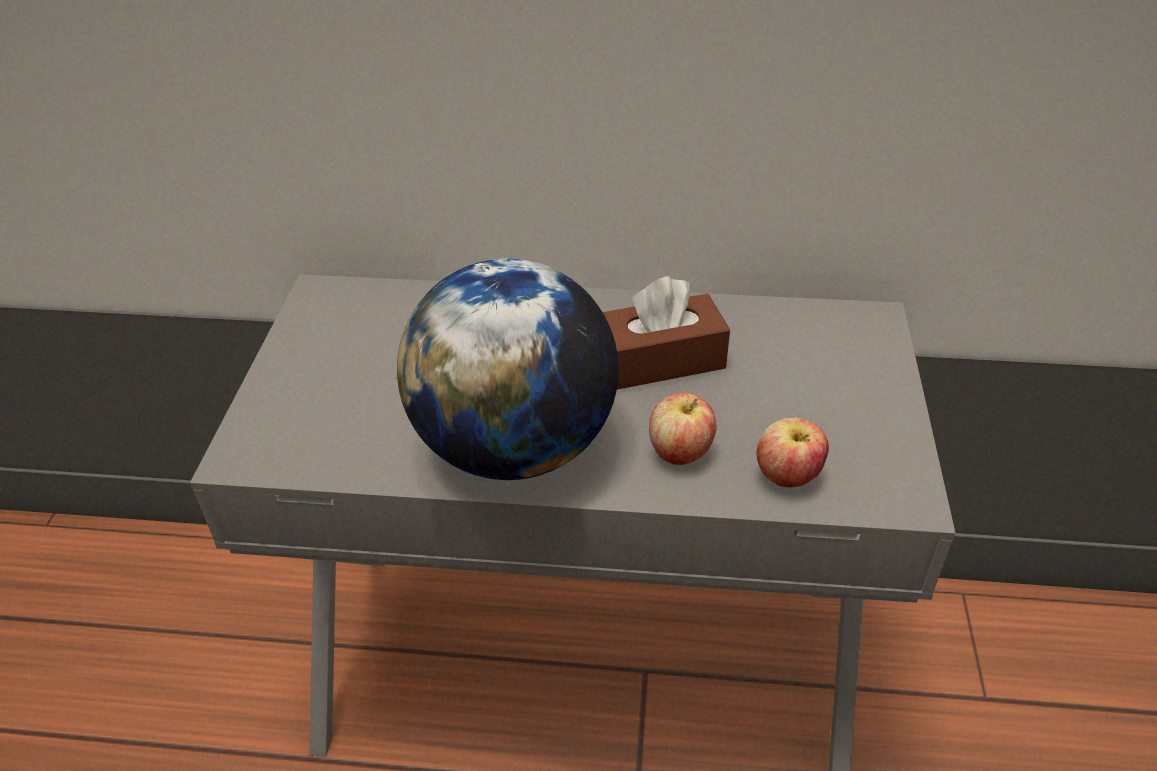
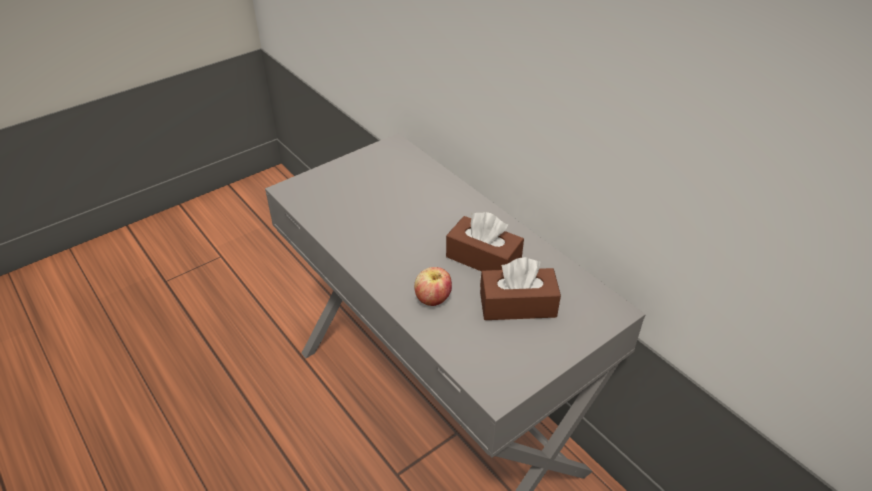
camera: 45 degrees right, 0 degrees up
globe [397,258,619,480] -> none
apple [757,417,829,487] -> none
none -> brown tissue box [480,257,561,320]

